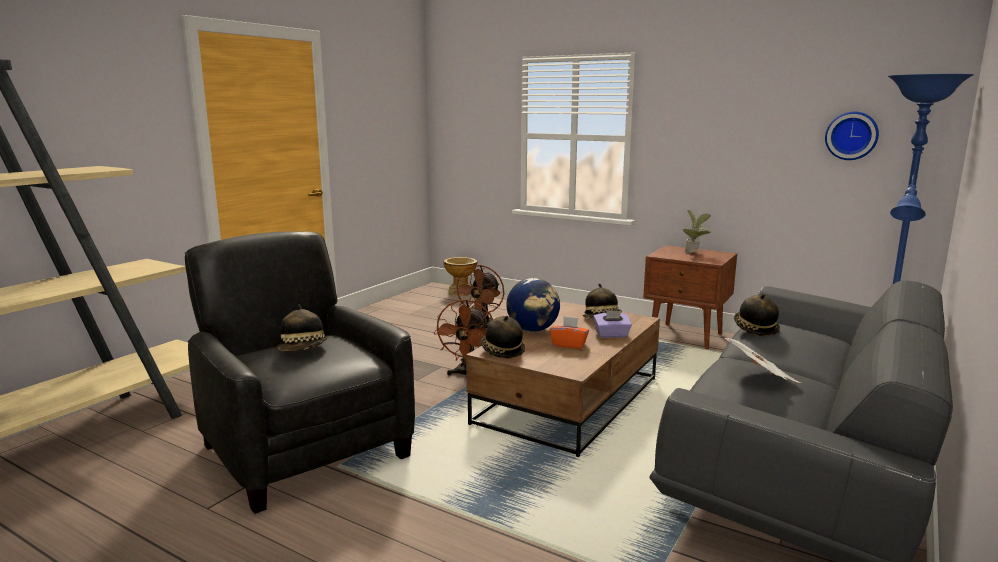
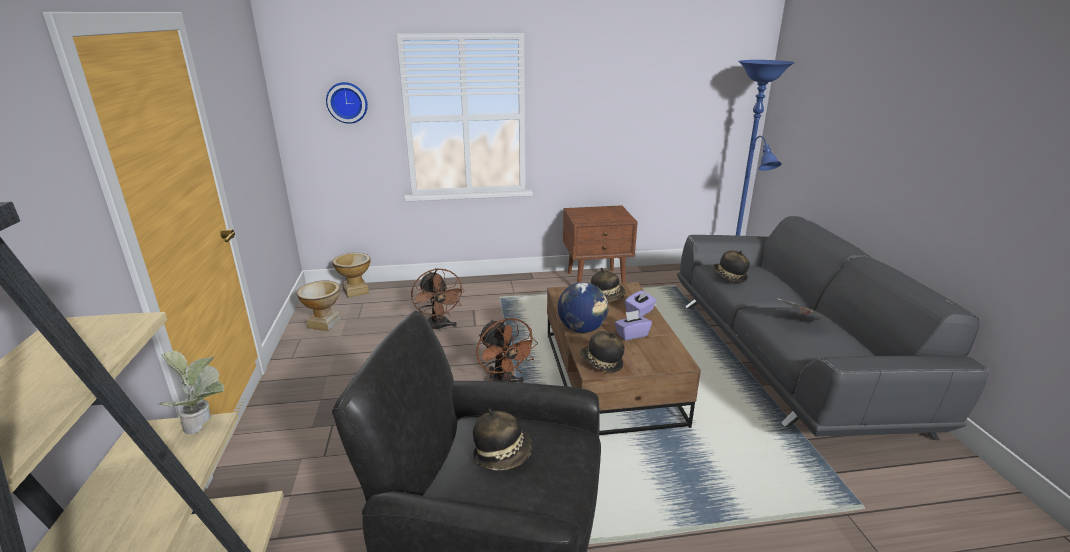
camera: 40 degrees left, 10 degrees up
orange tissue box [550,316,589,349] -> purple tissue box [614,310,652,341]
potted plant [683,210,711,253] -> potted plant moved to [157,351,224,434]
wall clock [825,112,879,160] -> wall clock moved to [326,82,368,124]
none -> vase [297,281,341,331]

